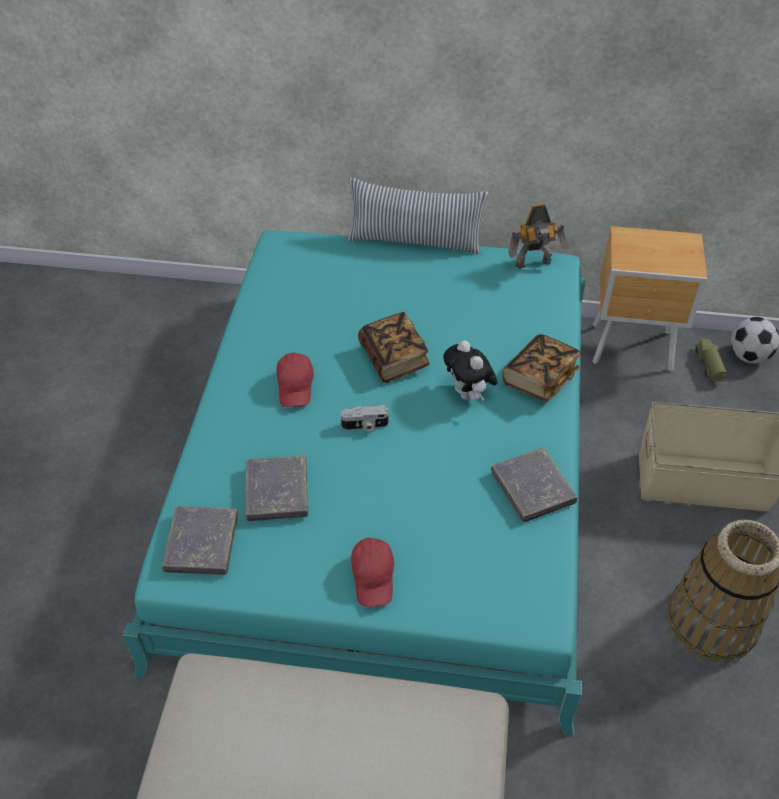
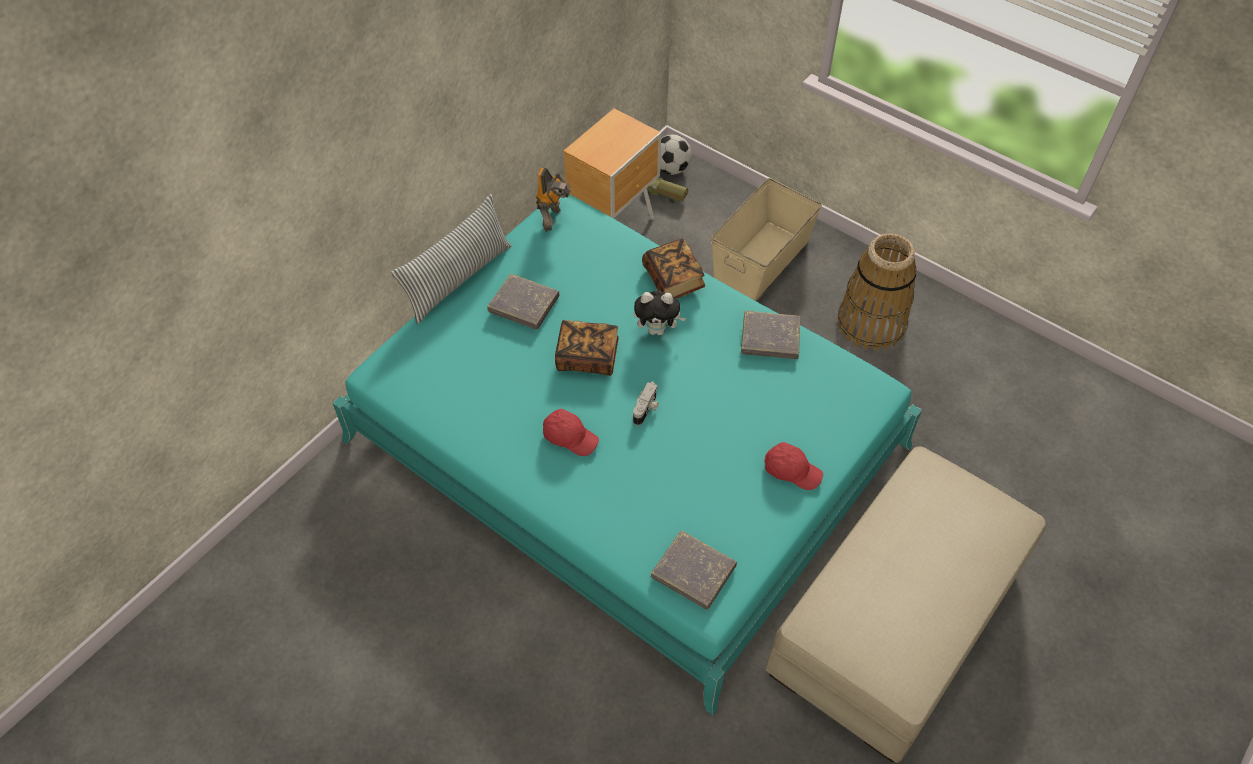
camera: 60 degrees left, 5 degrees up
grey book [245,456,308,521] -> grey book moved to [487,274,560,329]

